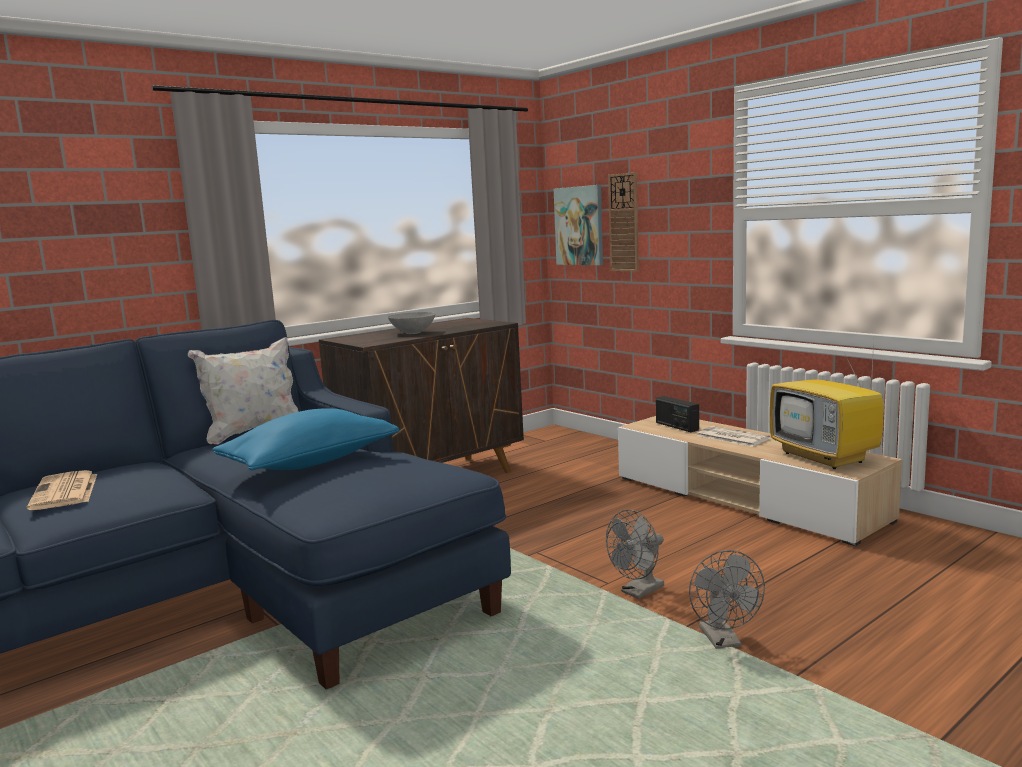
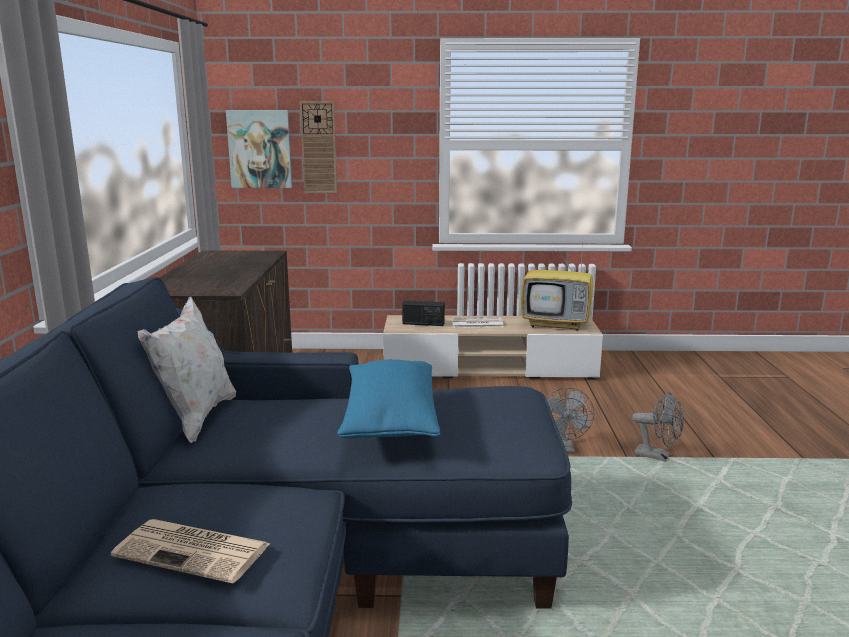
camera: 50 degrees left, 5 degrees up
grey bowl [388,312,436,334] -> none

